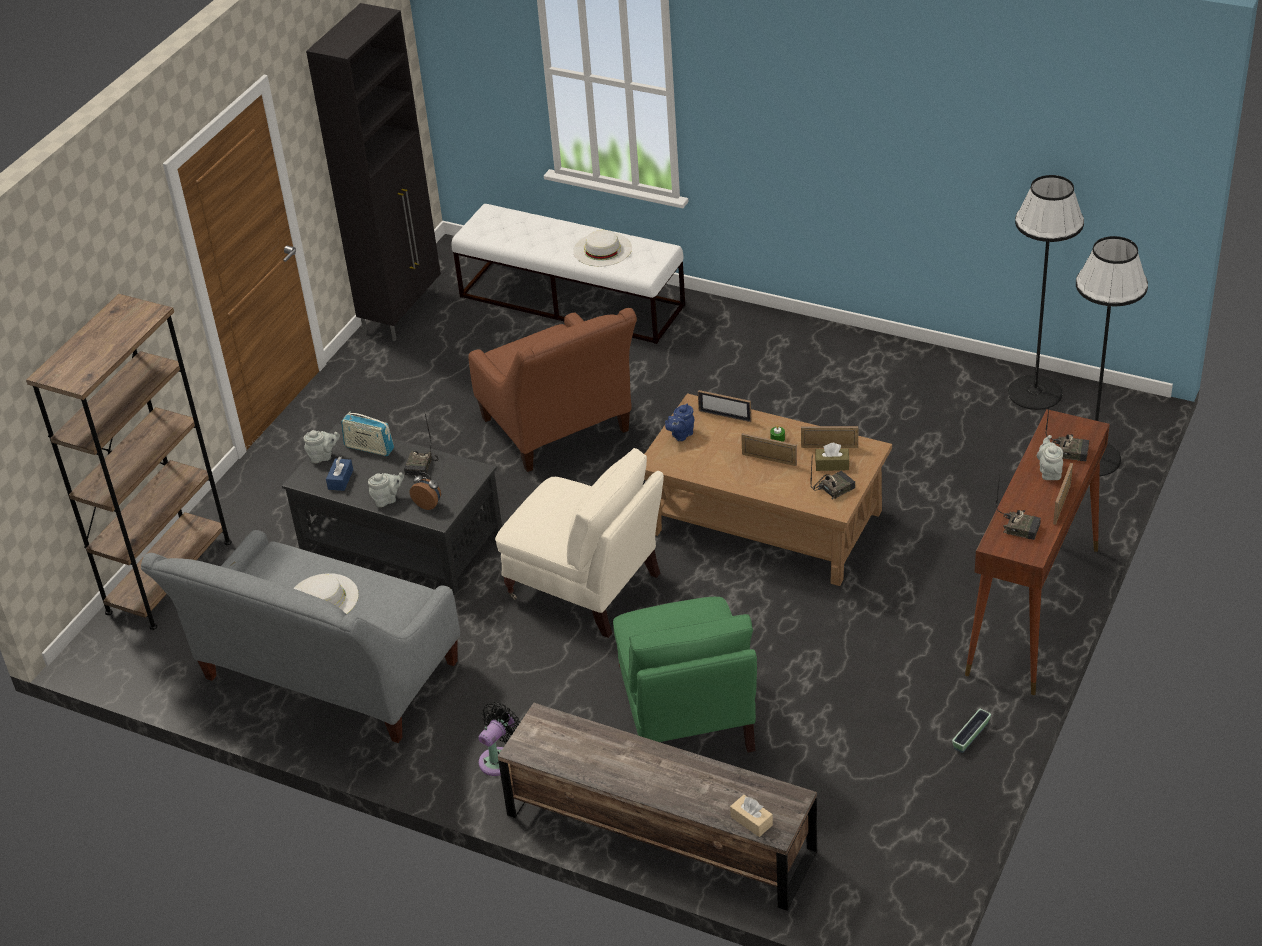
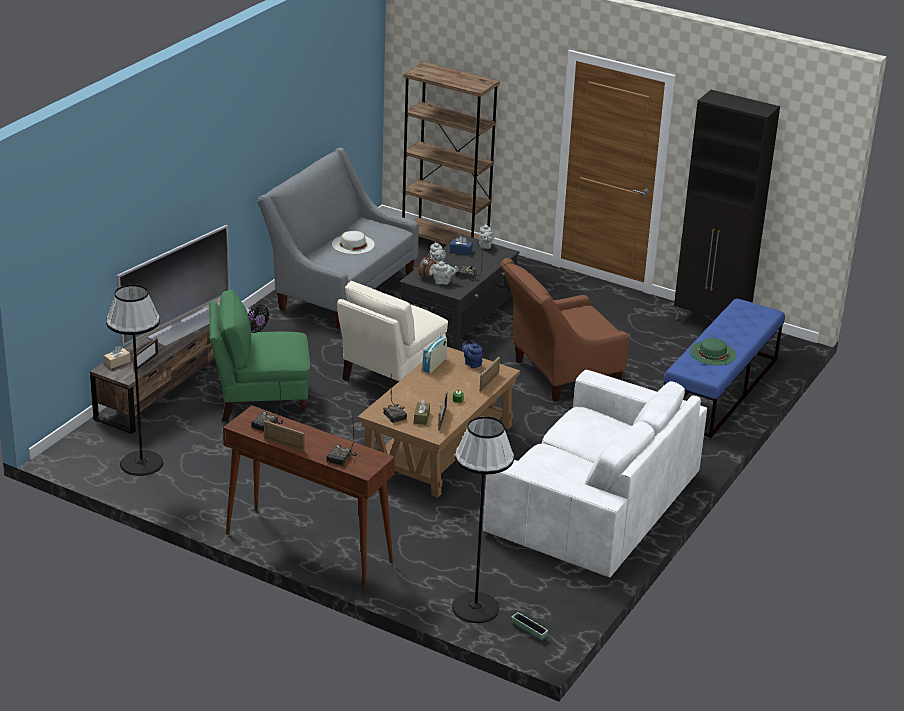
camera: 90 degrees right, 10 degrees down
radio [341,412,394,456] -> radio moved to [422,333,447,373]
white bench [452,204,685,344] -> blue bench [664,298,785,438]
white hat [573,230,632,267] -> green hat [689,338,736,365]
picture frame [741,433,797,466] -> picture frame moved to [133,338,159,373]
planter [952,709,991,753] -> planter moved to [512,612,548,641]
black floor lamp [1008,175,1084,410] -> black floor lamp moved to [106,284,164,476]
grey teapot [1037,435,1063,480] -> grey teapot moved to [433,261,458,284]
none -> television [117,225,230,347]
none -> white sofa [483,370,707,577]

